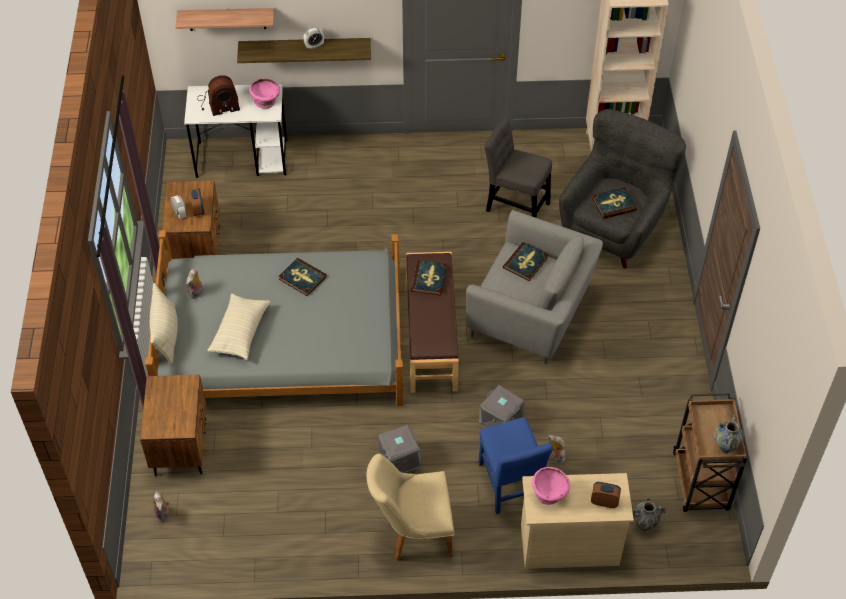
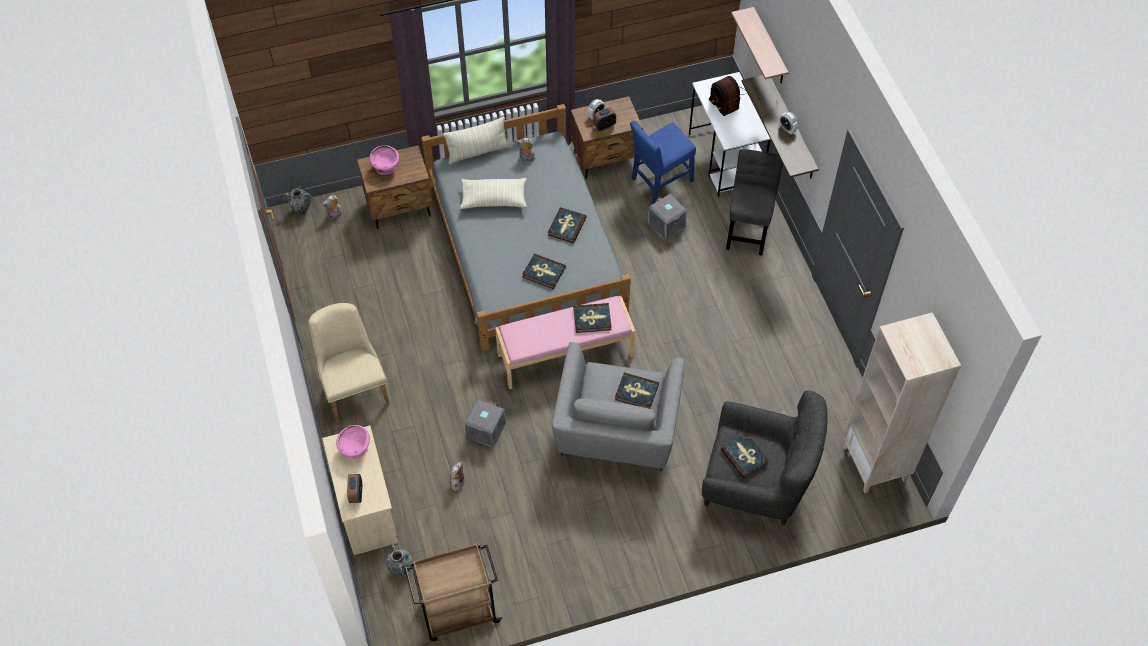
camera: 75 degrees right, 5 degrees up
pink bowl [249,79,280,109] -> pink bowl moved to [370,145,399,175]
grey storage box [378,425,421,473] -> grey storage box moved to [648,194,687,240]
brown bench [406,252,459,393] -> pink bench [495,296,635,389]
blue chair [478,417,553,514] -> blue chair moved to [630,121,696,204]
grey chair [484,118,552,218] -> grey chair moved to [726,149,783,255]
vase [714,415,744,453] -> vase moved to [283,186,313,215]
none -> book [522,253,566,289]

